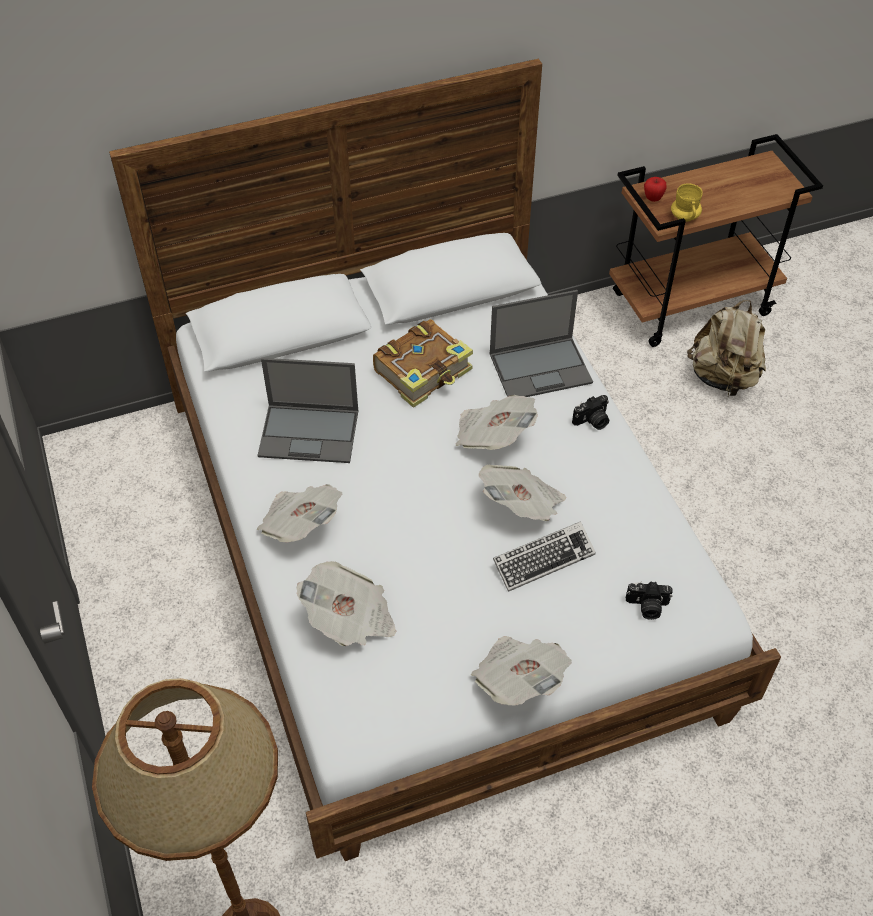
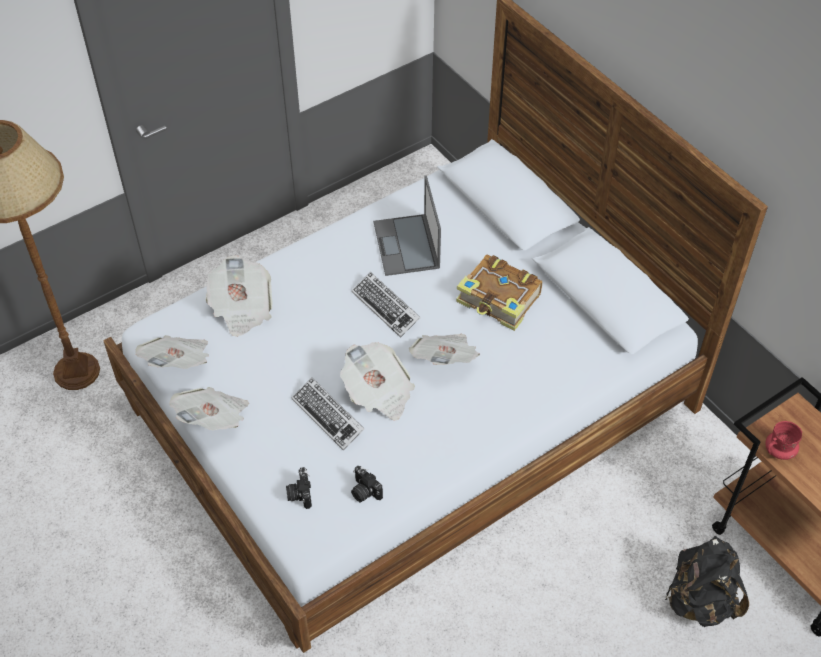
camera: 75 degrees right, 0 degrees up
newspaper [256,484,342,542] -> newspaper moved to [135,335,209,369]
laptop [490,290,593,397] -> none
camera [572,395,609,430] -> camera moved to [351,466,383,502]
apple [644,177,667,202] -> none
yellow mug [671,183,703,222] -> red mug [765,421,802,460]
beige backpack [687,300,766,396] -> black backpack [665,536,749,627]
none -> keyboard [352,272,421,338]

